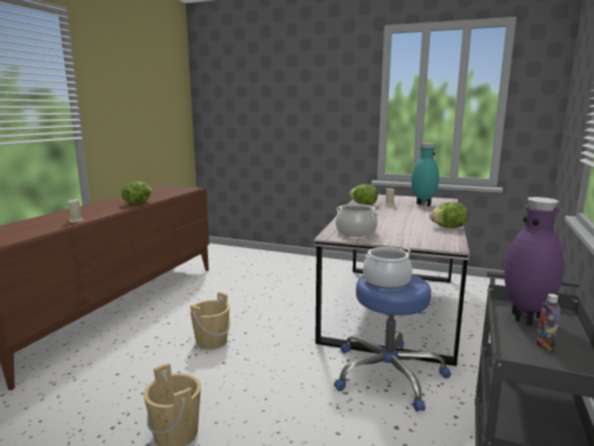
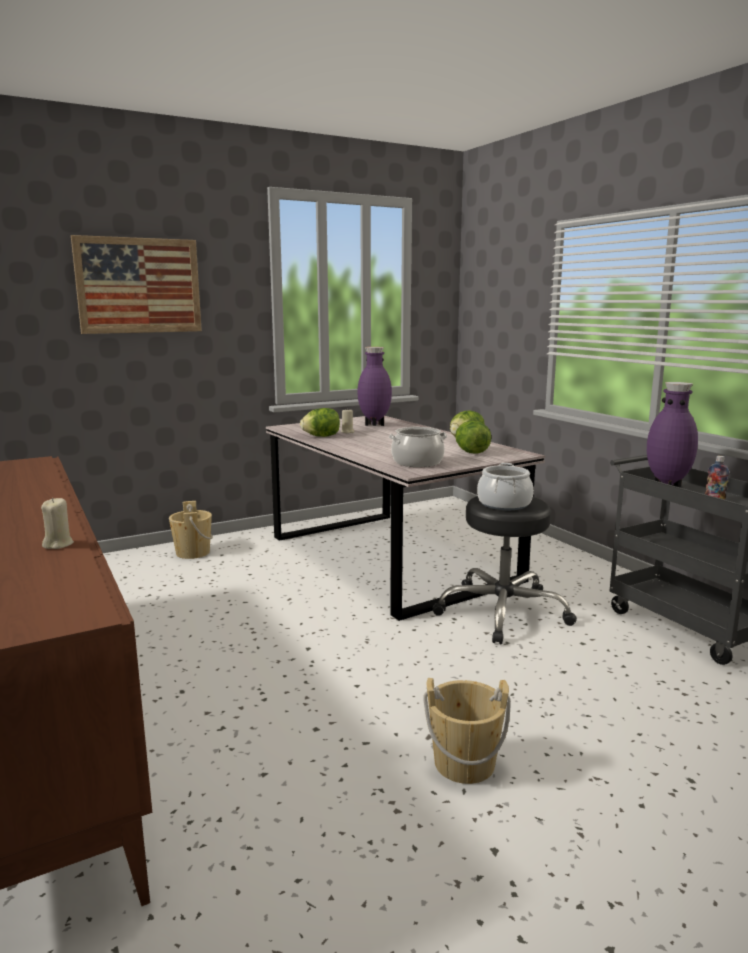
camera: 50 degrees left, 0 degrees up
lettuce [121,181,152,204] -> lettuce moved to [455,421,491,454]
beige bucket [190,292,230,349] -> beige bucket moved to [169,501,213,559]
blue stool [334,275,451,411] -> black stool [433,496,577,644]
turquoise vase [411,143,439,206] -> purple vase [357,347,392,426]
none -> picture [71,235,202,334]

